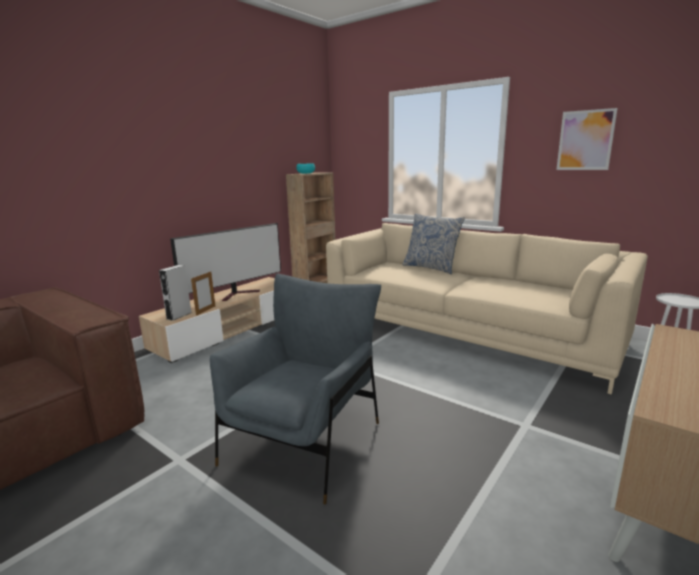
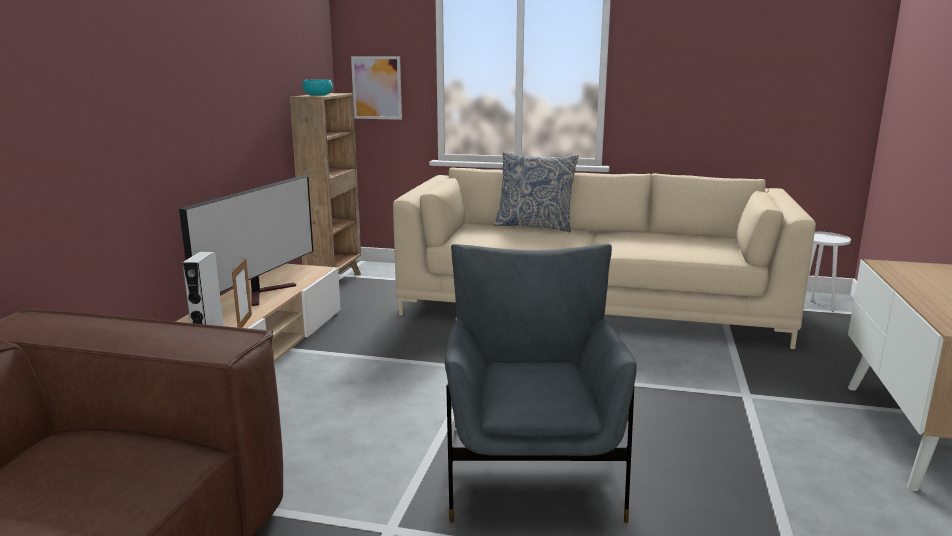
camera: 25 degrees left, 0 degrees up
picture [556,108,618,170] -> picture moved to [351,56,402,120]

